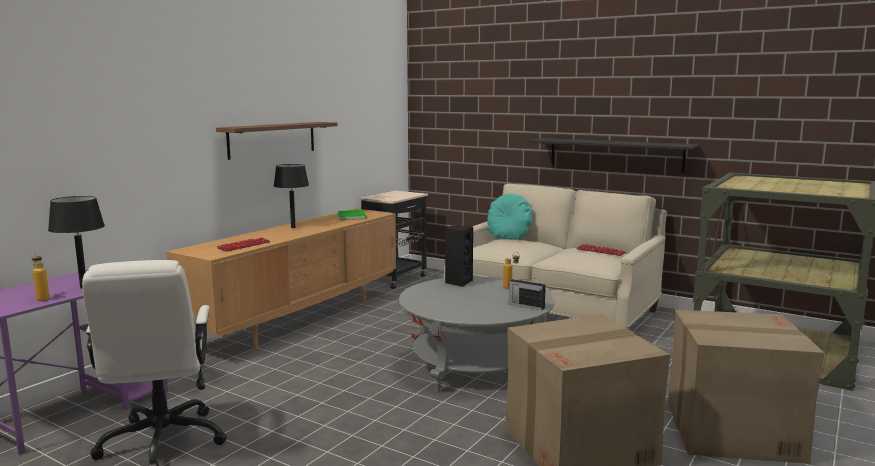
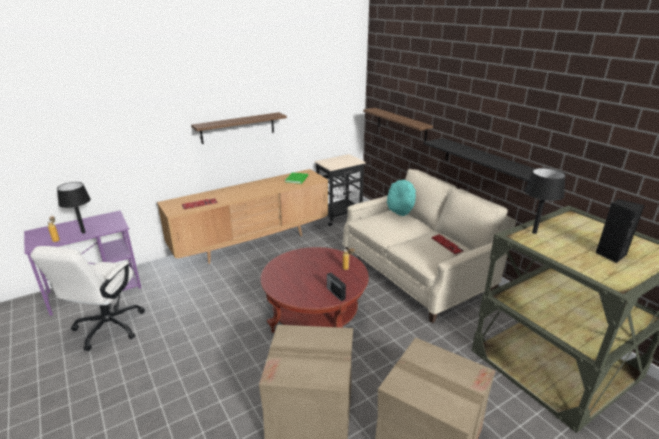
camera: 25 degrees right, 15 degrees up
black table lamp [274,164,309,228] -> black table lamp moved to [524,168,566,234]
grey coffee table [399,277,554,392] -> red coffee table [261,247,369,333]
black speaker [445,226,473,287] -> black speaker moved to [596,199,645,263]
none -> shelf [363,108,433,142]

